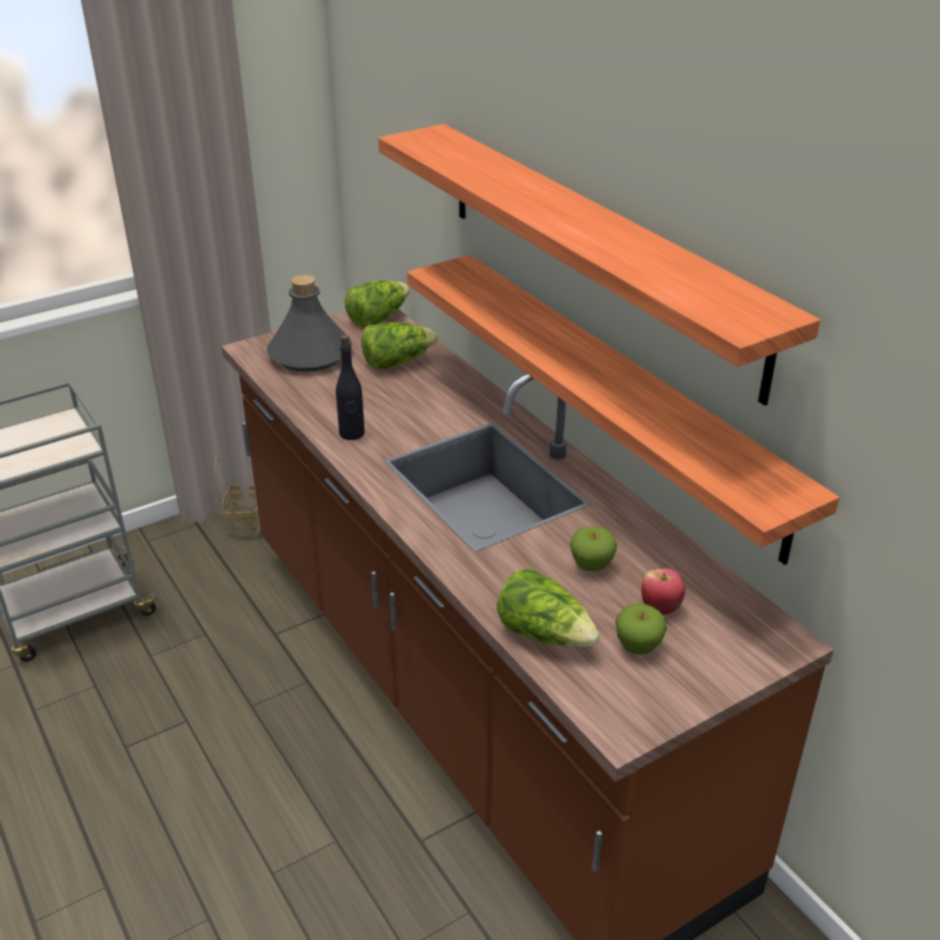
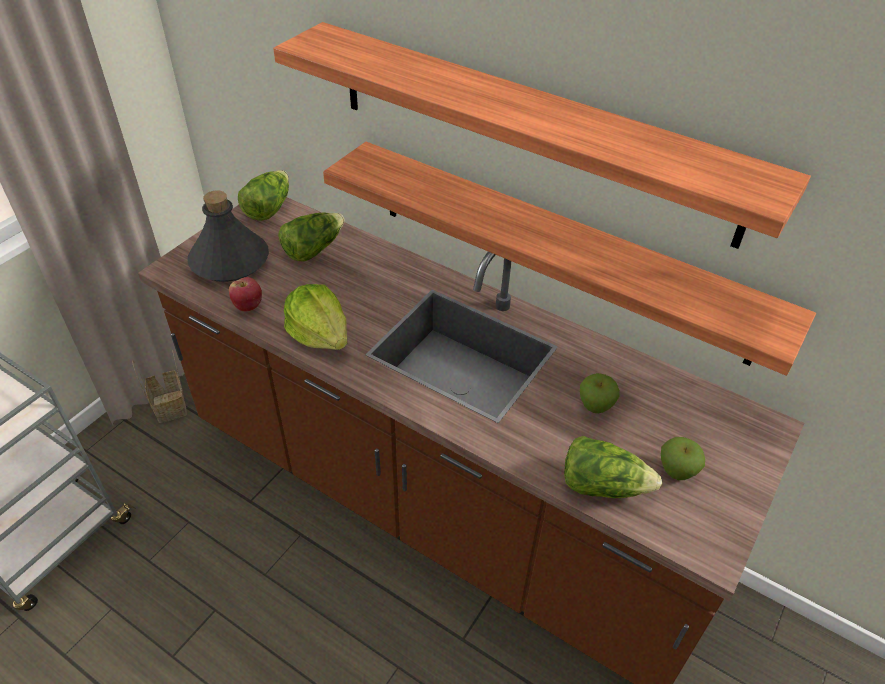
camera: 25 degrees left, 10 degrees up
black bottle [336,335,365,440] -> lettuce [284,284,347,350]
apple [641,568,685,615] -> apple moved to [229,277,262,312]

